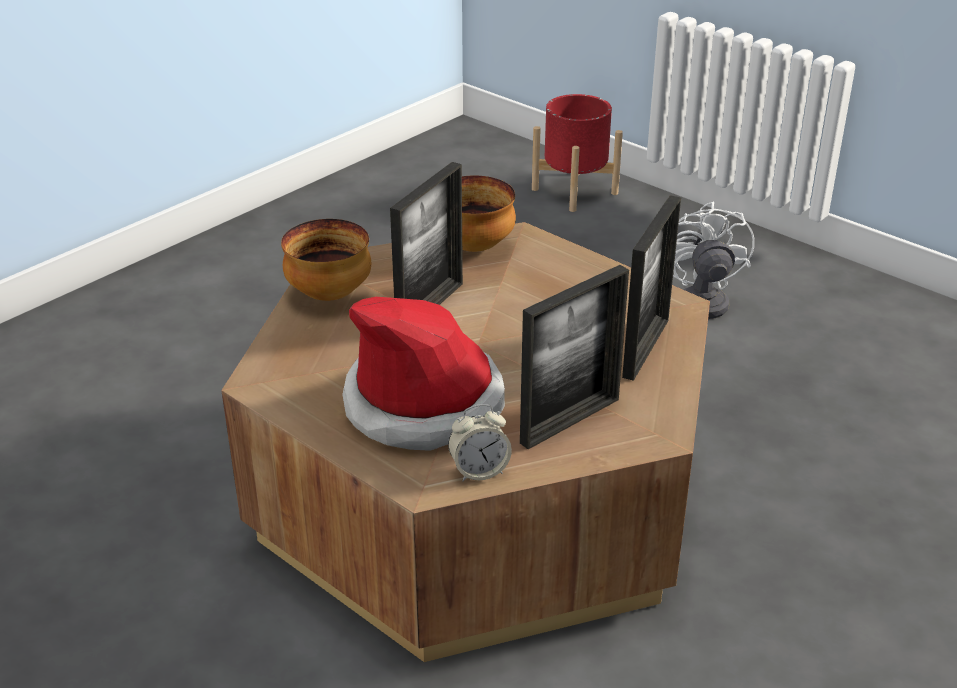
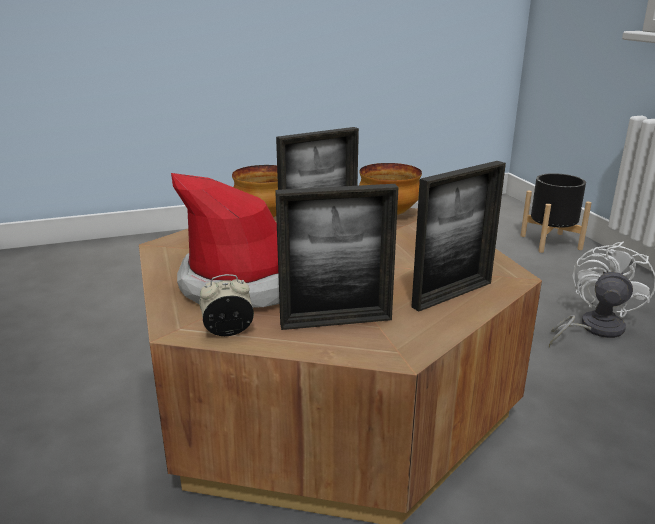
camera: 30 degrees right, 10 degrees down
alarm clock [448,404,512,481] -> alarm clock turned 150 degrees clockwise [199,274,254,336]
red planter [532,94,623,212] -> black planter [520,173,591,253]

